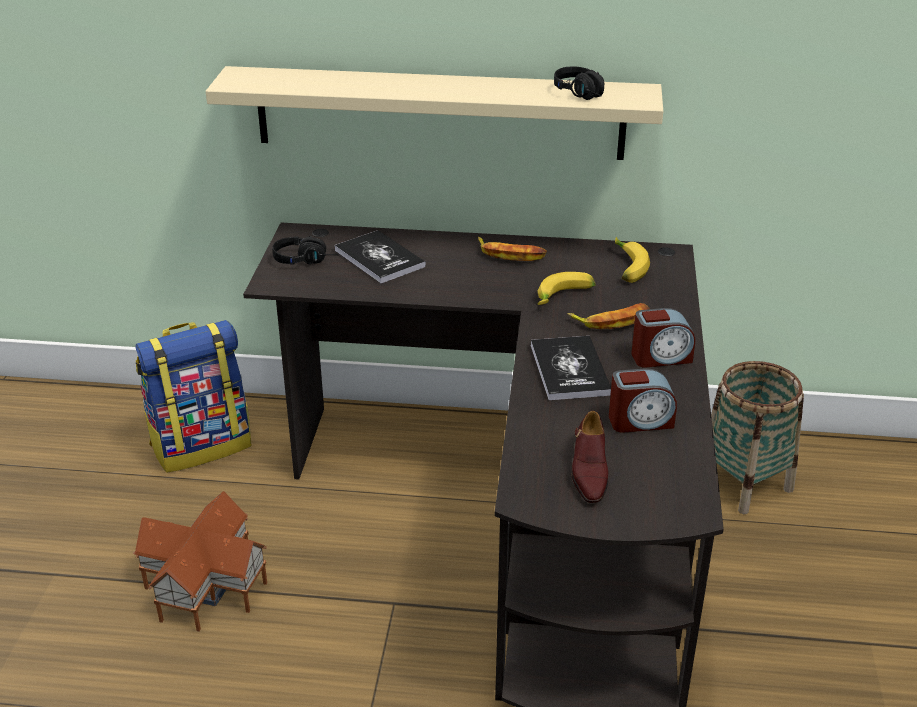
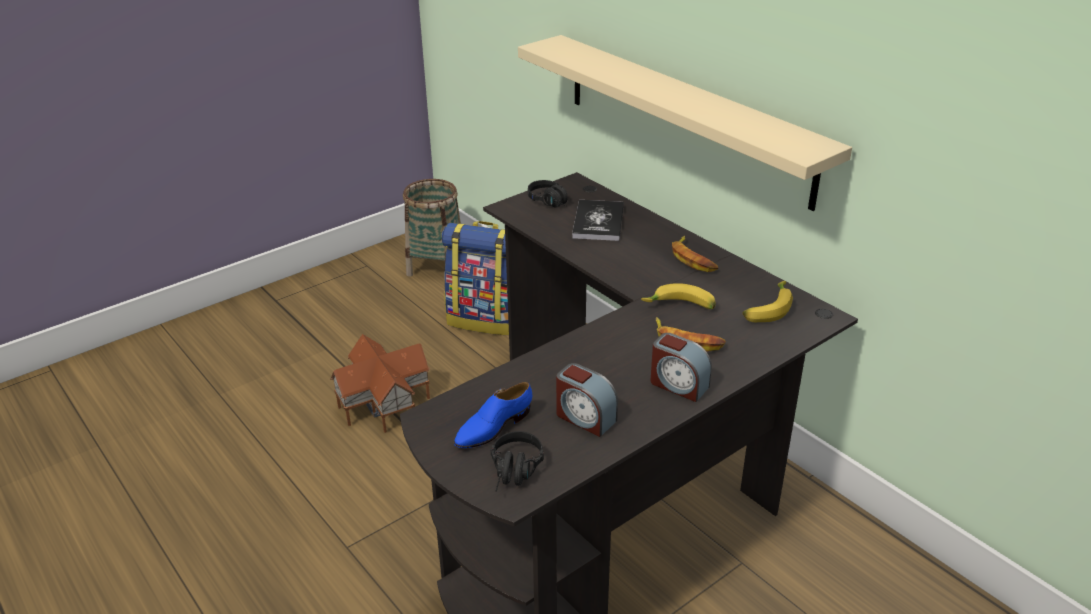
camera: 45 degrees right, 0 degrees up
book [531,336,611,400] -> none
black headphones [554,66,604,100] -> black headphones moved to [491,431,544,492]
brown shoe [572,411,608,503] -> blue shoe [454,382,532,448]
basket [711,361,804,514] -> basket moved to [403,179,461,277]

